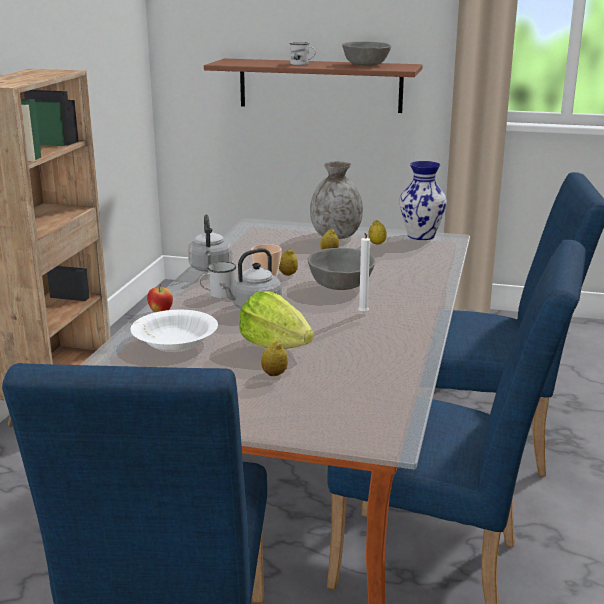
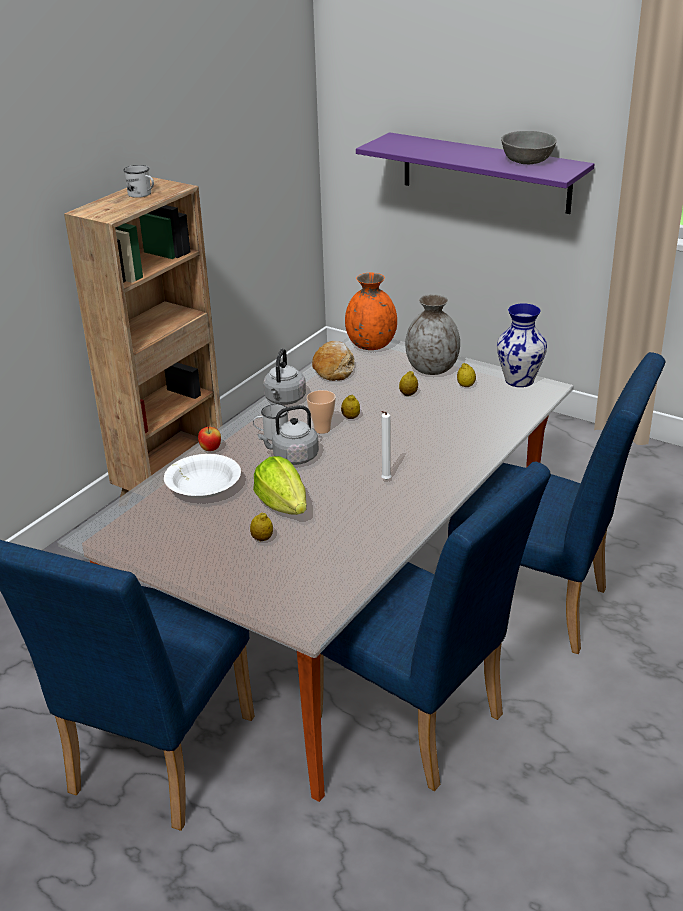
camera: 20 degrees right, 10 degrees up
brown shelf [204,59,423,113] -> purple shelf [356,132,594,214]
white mug [289,42,316,65] -> white mug moved to [123,165,154,198]
grey bowl [308,248,375,290] -> none
none -> bread [312,341,354,381]
none -> orange vase [345,273,397,350]

